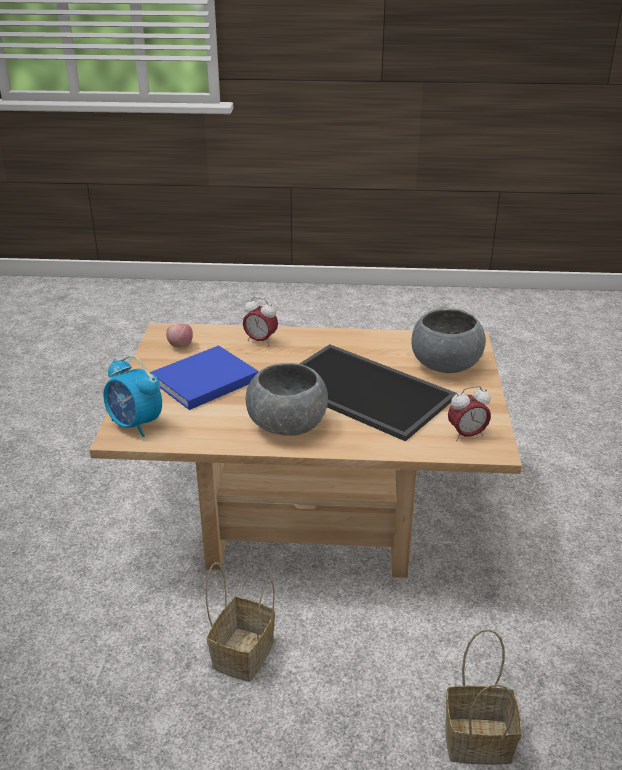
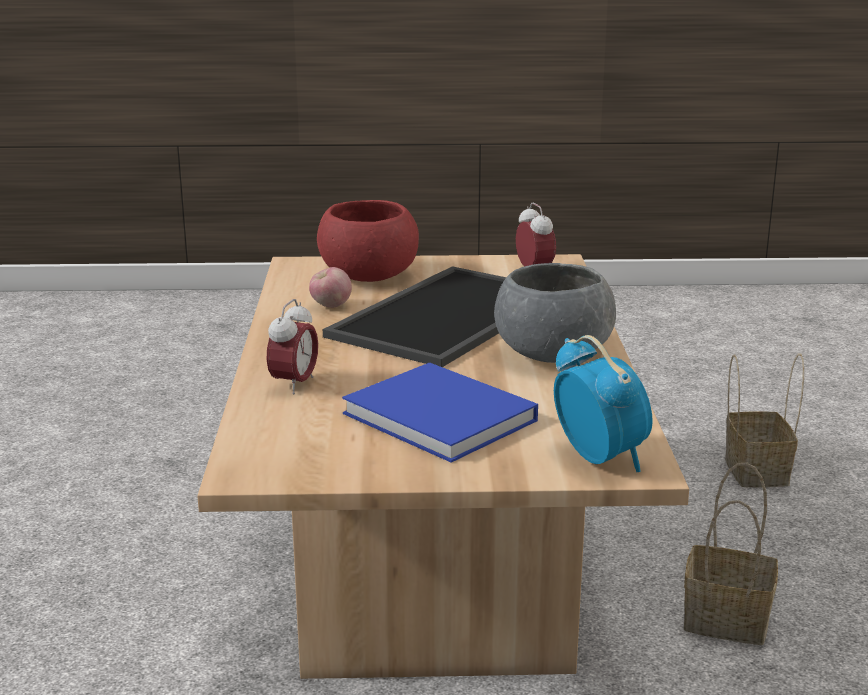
camera: 95 degrees left, 10 degrees down
alarm clock [103,356,162,437] -> alarm clock turned 60 degrees counterclockwise [554,335,652,472]
apple [166,324,193,347] -> apple moved to [309,267,352,308]
grey bowl [412,309,486,373] -> red bowl [317,200,419,282]

